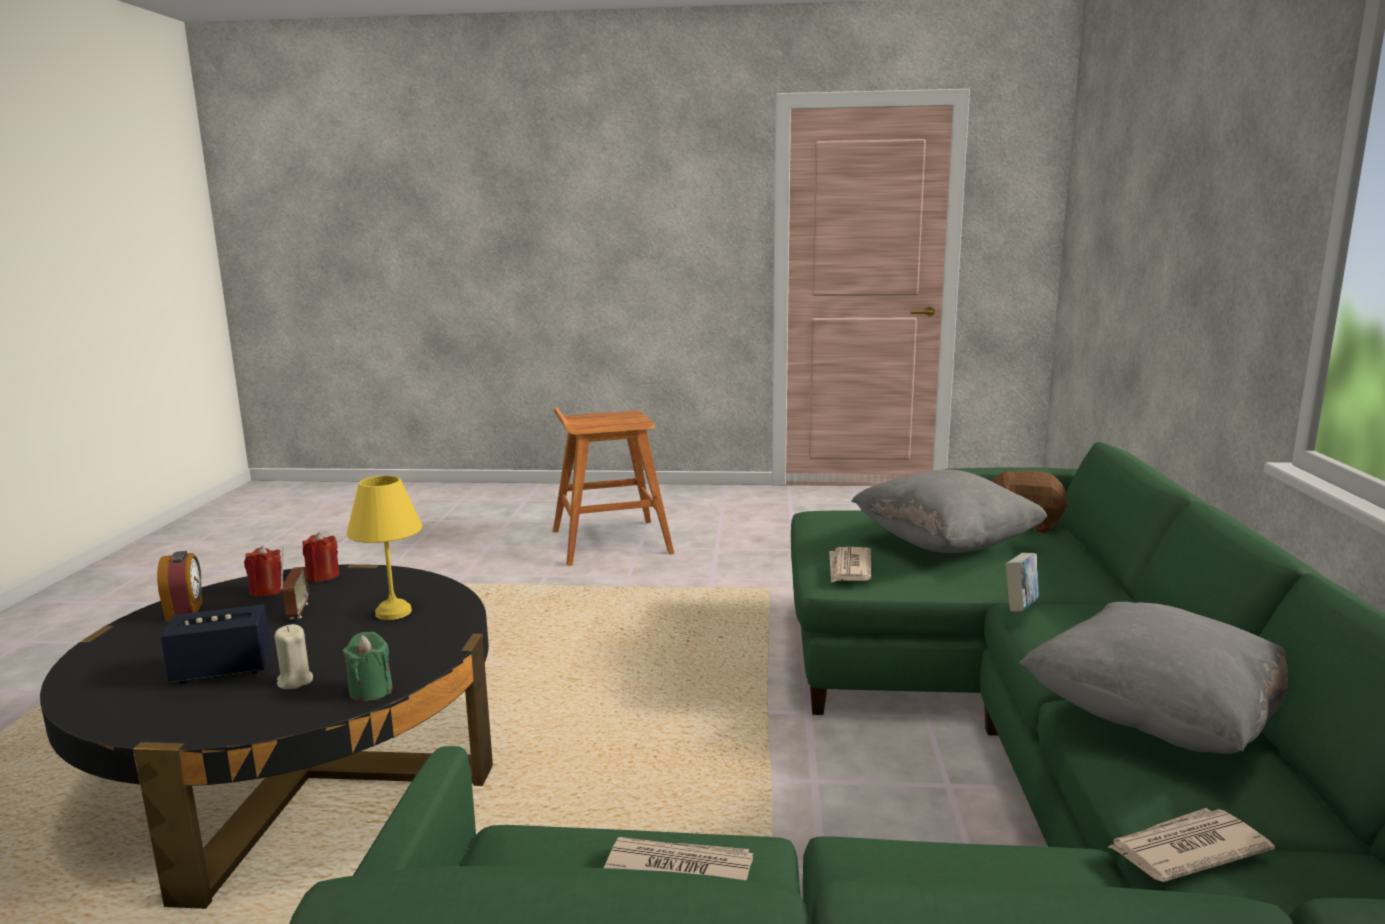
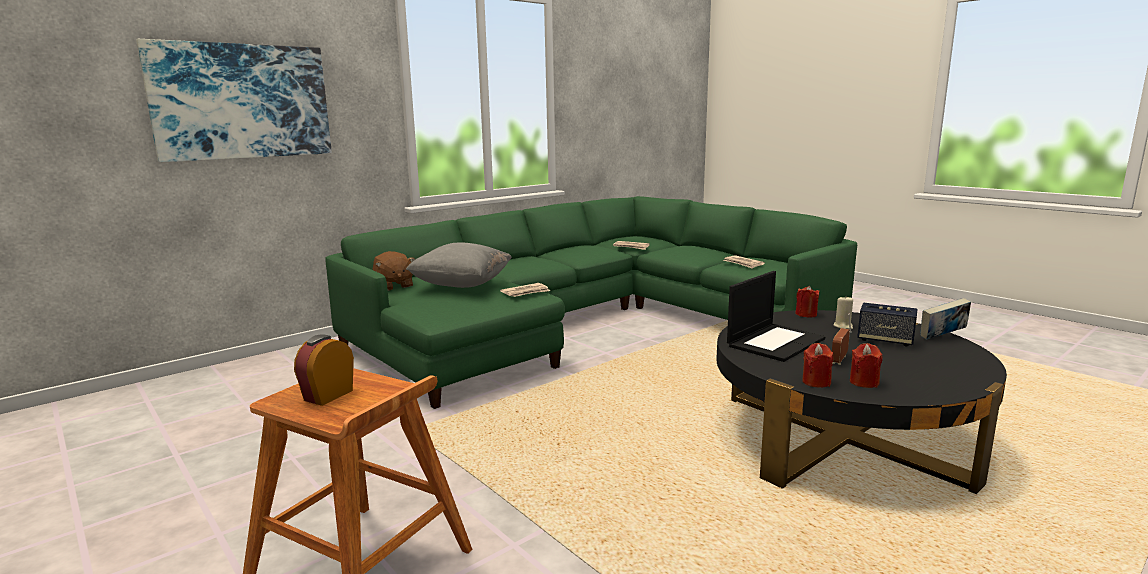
camera: 135 degrees left, 0 degrees up
alarm clock [157,551,203,621] -> alarm clock moved to [294,334,354,406]
green candle [343,632,393,702] -> red candle [795,286,819,317]
yellow table lamp [347,476,422,620] -> laptop [727,271,825,362]
book [1005,553,1039,612] -> book moved to [920,298,971,340]
grey pillow [1019,602,1288,754] -> none
none -> picture [136,39,332,162]

